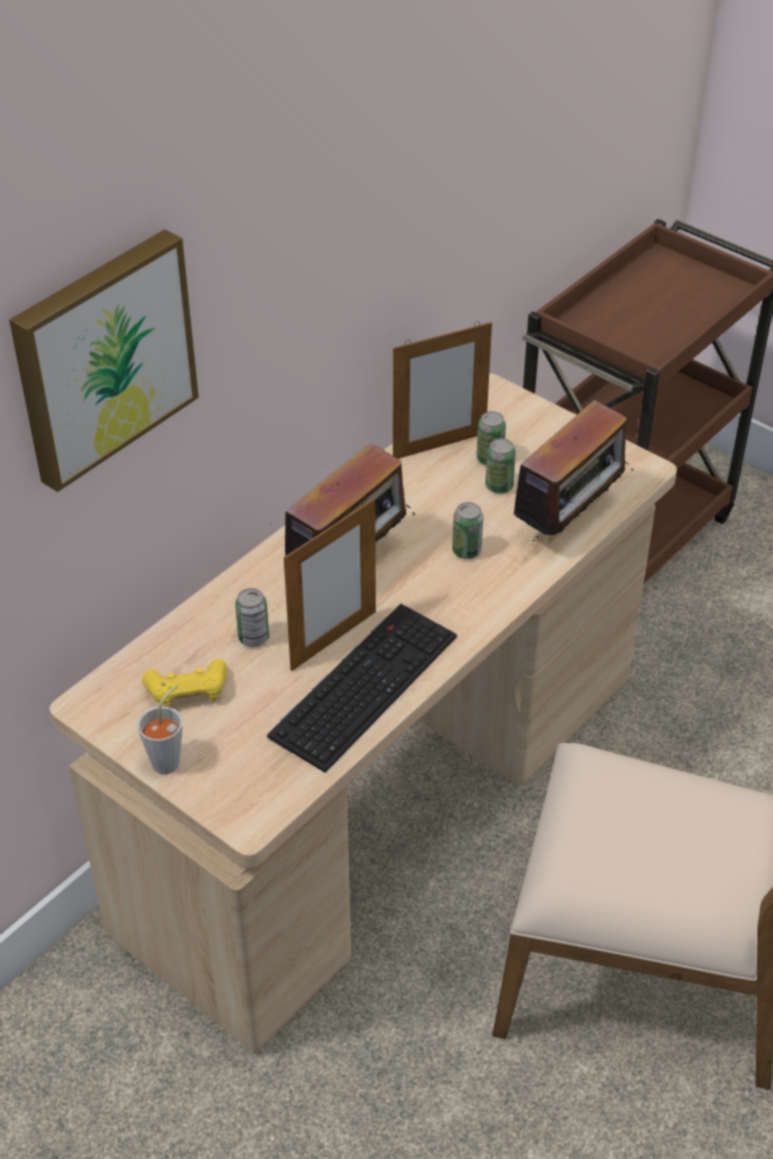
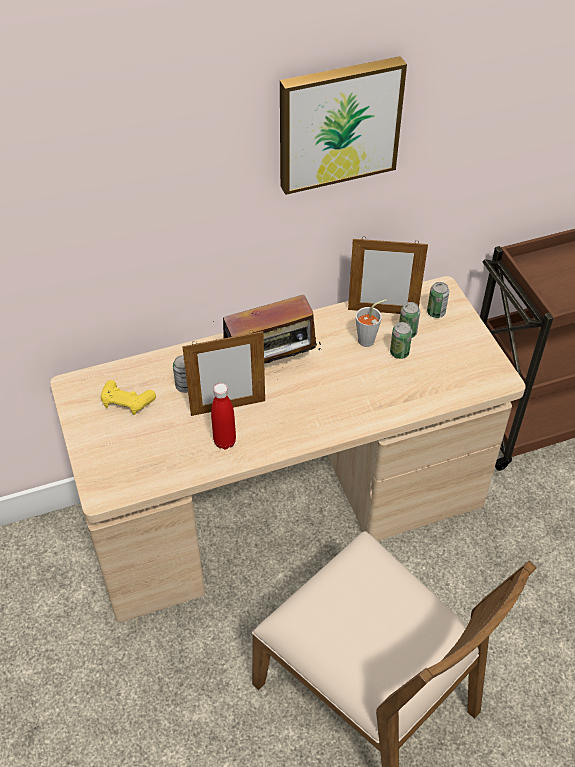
camera: 30 degrees right, 5 degrees up
picture [9,229,199,492] -> picture moved to [280,56,407,195]
grey cup [137,685,182,774] -> grey cup moved to [356,299,387,347]
keyboard [267,604,457,773] -> red bottle [211,383,236,449]
can [452,502,483,559] -> can moved to [427,282,449,318]
radio [505,400,634,545] -> none

